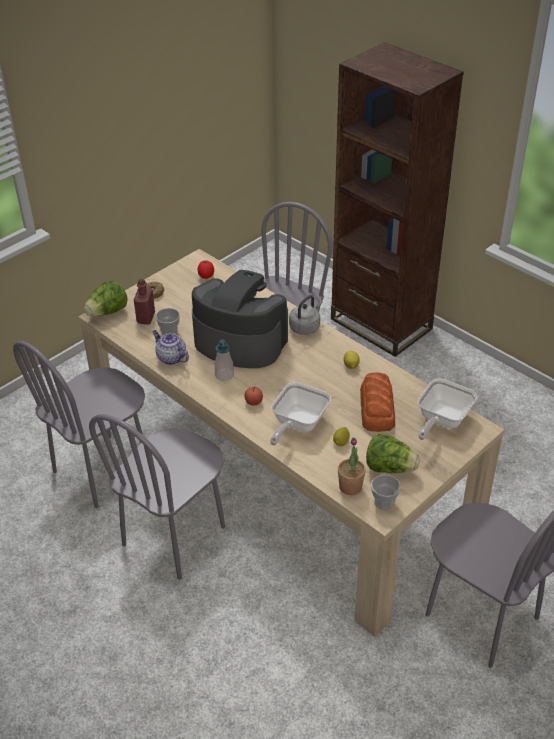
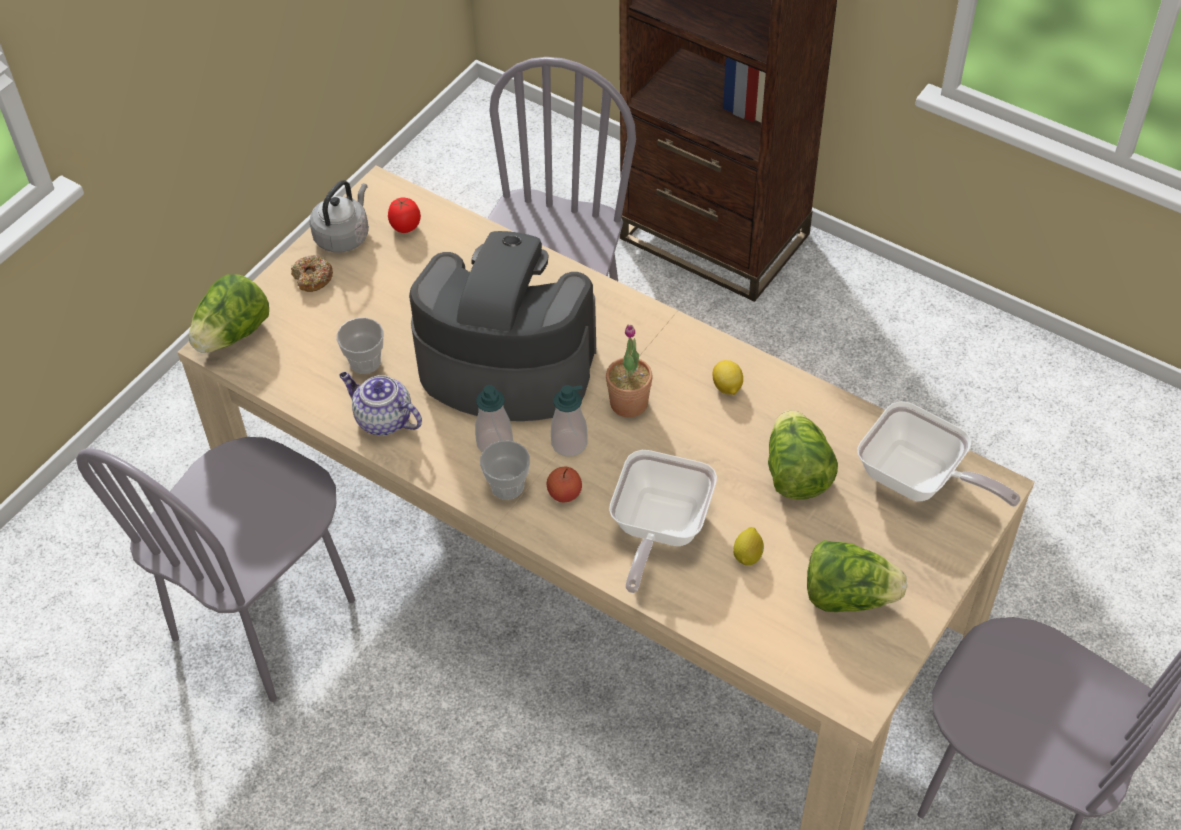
camera: 10 degrees left, 10 degrees up
grey chair [89,414,225,580] -> none
red bottle [134,279,155,324] -> none
grey kettle [289,295,323,335] -> grey kettle moved to [309,180,369,252]
potted plant [338,438,366,495] -> potted plant moved to [606,325,652,417]
bread [360,372,395,432] -> lettuce [768,410,838,500]
cup [371,475,401,510] -> cup moved to [480,441,530,500]
frying pan [418,378,478,440] -> frying pan turned 75 degrees counterclockwise [857,401,1020,507]
none -> soap dispenser [551,385,588,456]

